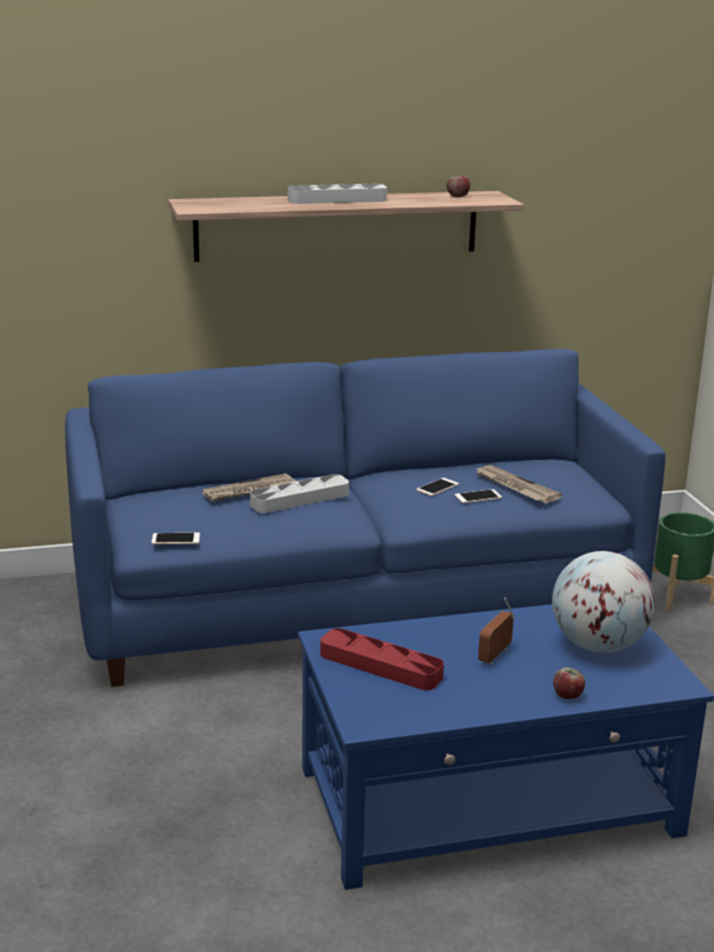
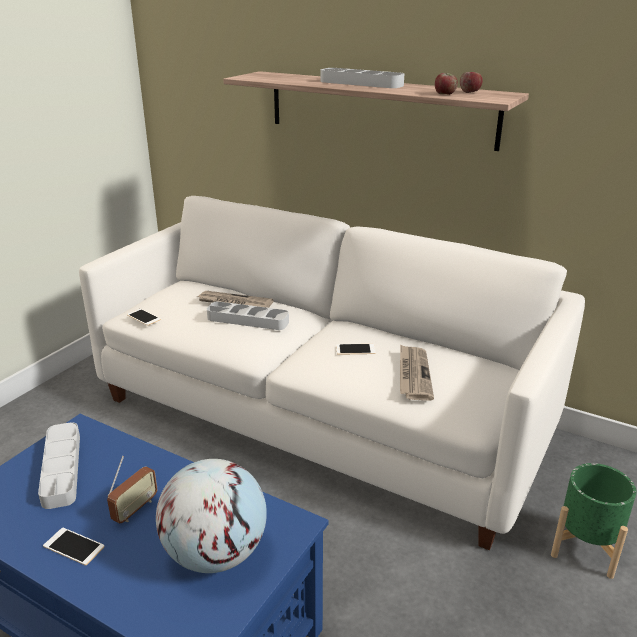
camera: 45 degrees right, 5 degrees up
blue sofa [65,349,666,687] -> white sofa [79,196,585,550]
red tray [320,628,444,690] -> grey tray [38,422,80,509]
phone [455,489,502,503] -> phone moved to [43,528,104,565]
radio [478,597,515,664] -> radio turned 135 degrees clockwise [107,456,158,524]
apple [553,667,585,699] -> apple moved to [435,73,458,95]

